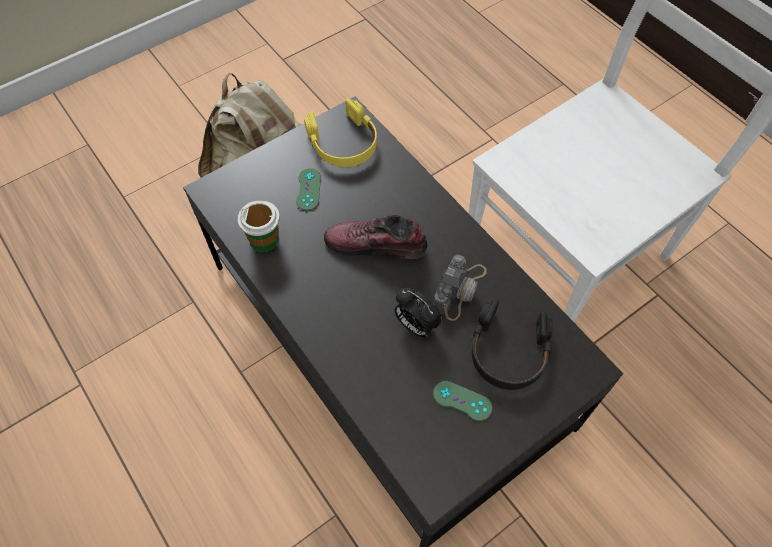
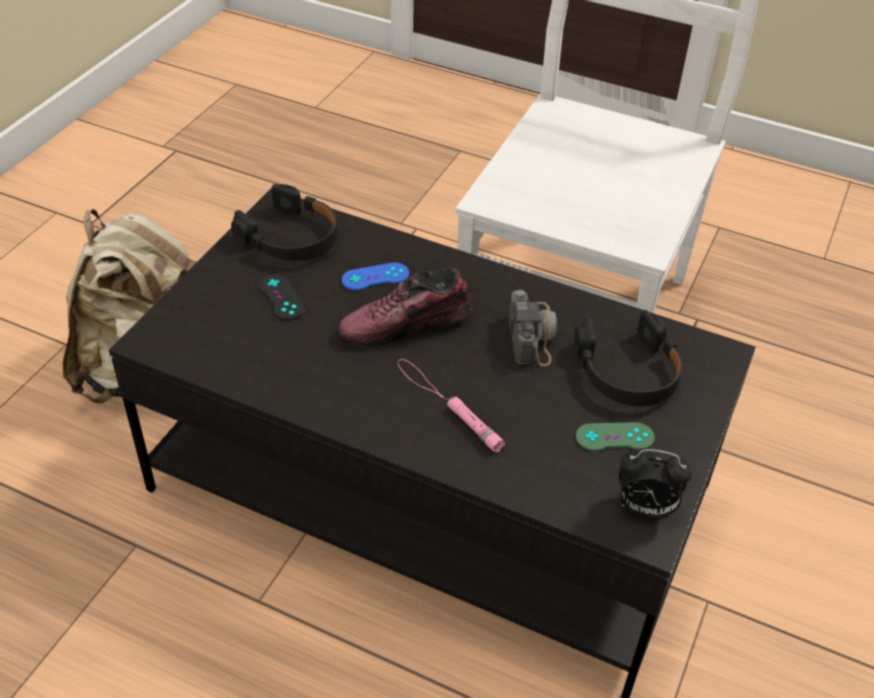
camera: 30 degrees left, 15 degrees down
cup [238,200,280,252] -> none
green game controller [296,168,321,211] -> black game controller [259,274,305,320]
yellow headphones [304,98,377,167] -> black headphones [231,184,338,261]
alarm clock [394,287,442,337] -> alarm clock moved to [619,449,692,517]
none -> blue game controller [342,262,409,291]
none -> pink flashlight [398,359,505,452]

